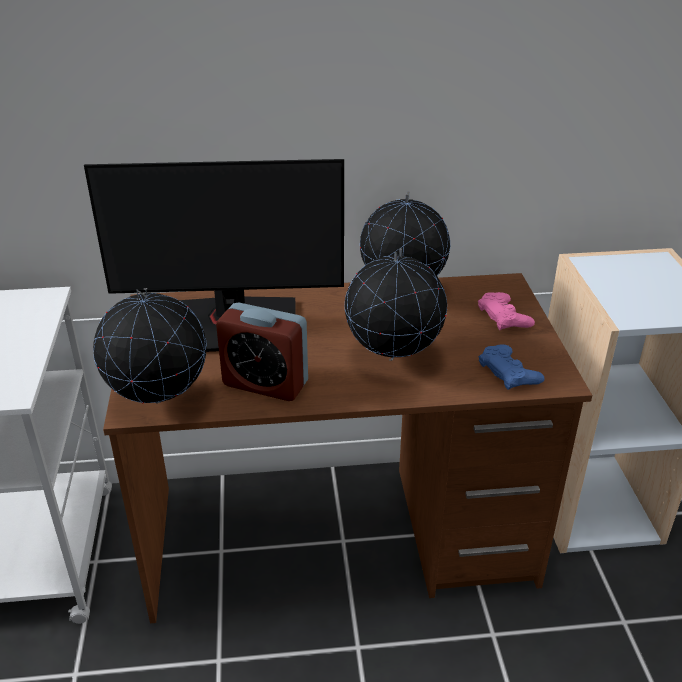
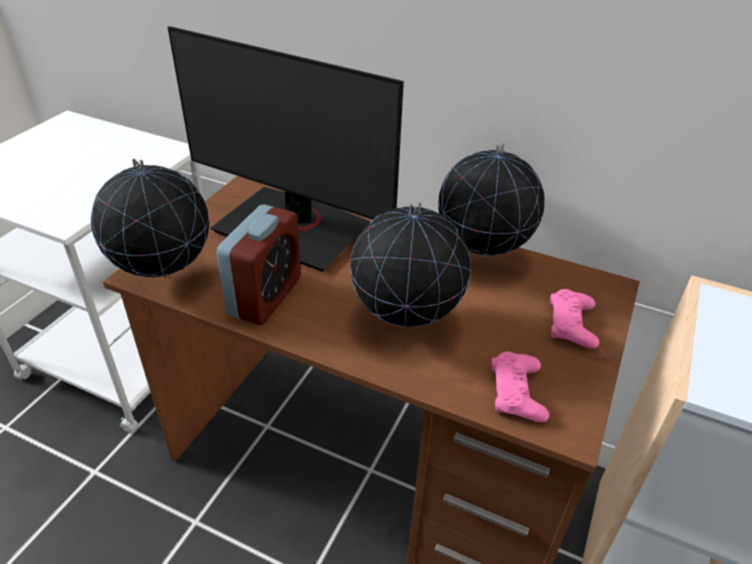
camera: 30 degrees right, 5 degrees up
alarm clock [216,302,308,401] -> alarm clock turned 120 degrees counterclockwise [216,204,301,325]
blue game controller [478,345,545,390] -> pink game controller [491,352,550,422]

